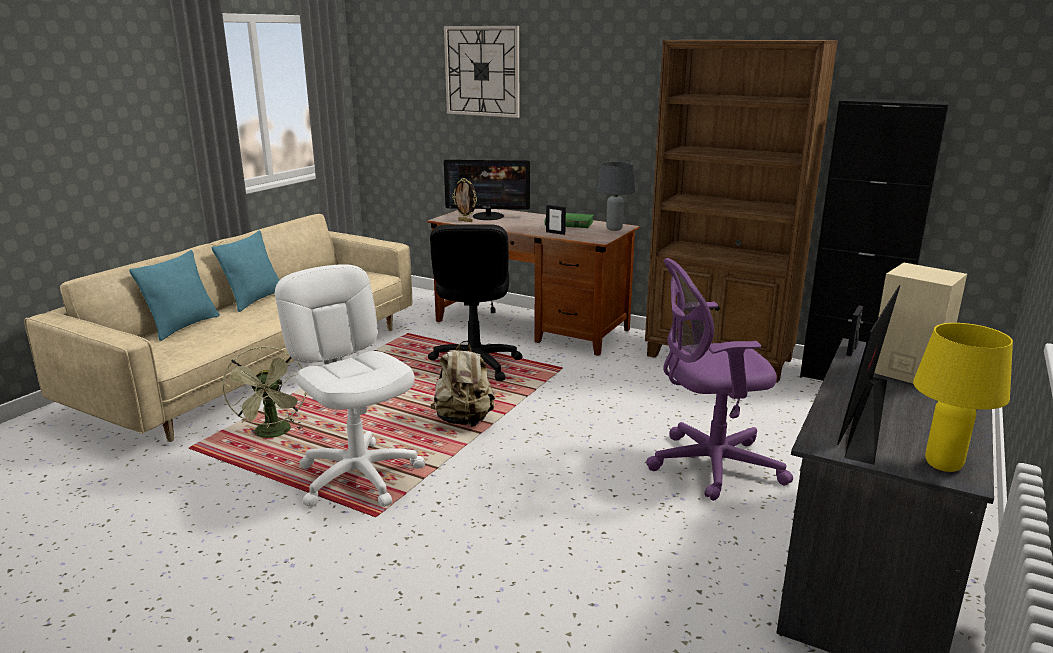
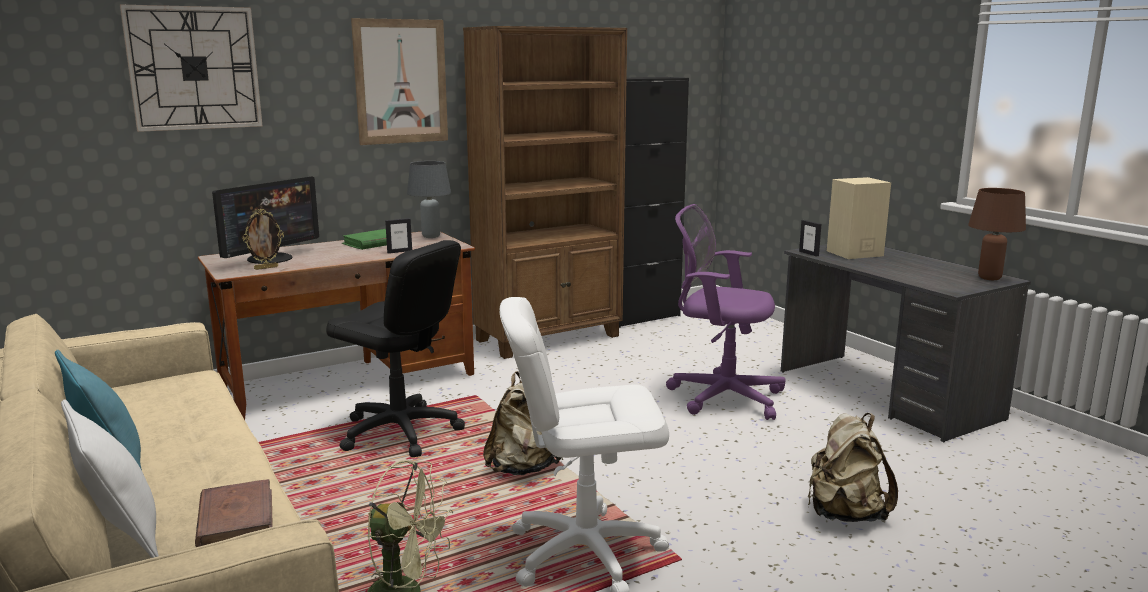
camera: 60 degrees left, 5 degrees down
turquoise pillow [129,250,220,341] -> white pillow [61,399,159,558]
purple office chair [646,258,793,501] -> purple office chair turned 90 degrees clockwise [666,204,786,420]
monitor [837,285,900,465] -> none
yellow table lamp [913,323,1013,472] -> brown table lamp [968,188,1026,280]
none -> brown book [195,479,273,547]
none -> picture [351,18,448,145]
none -> beige backpack [808,413,898,522]

